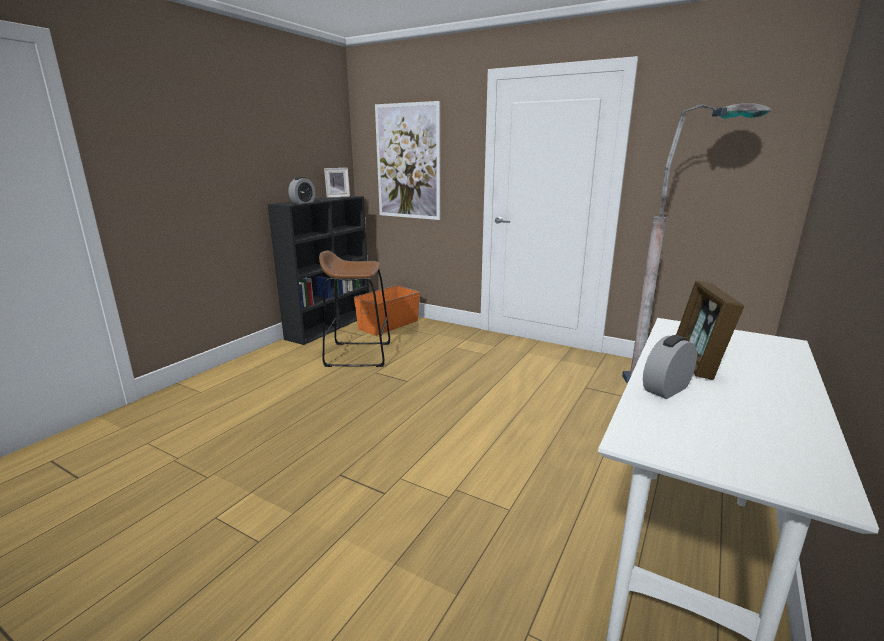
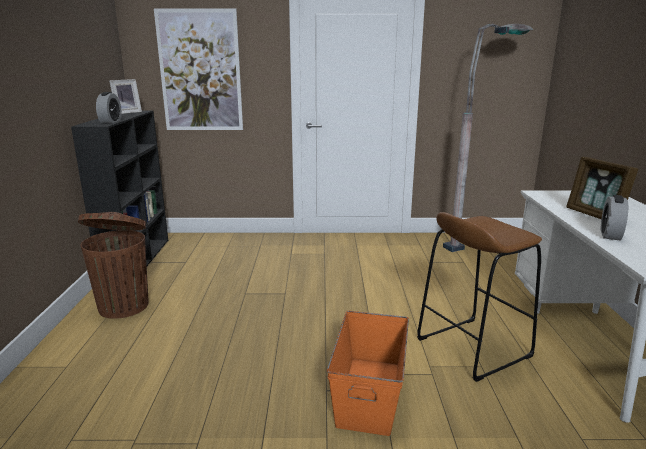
camera: 30 degrees left, 0 degrees up
brown stool [319,251,390,367] -> brown stool moved to [417,212,542,382]
orange storage box [353,285,420,336] -> orange storage box moved to [327,311,409,436]
none -> brown trash can [78,212,148,319]

